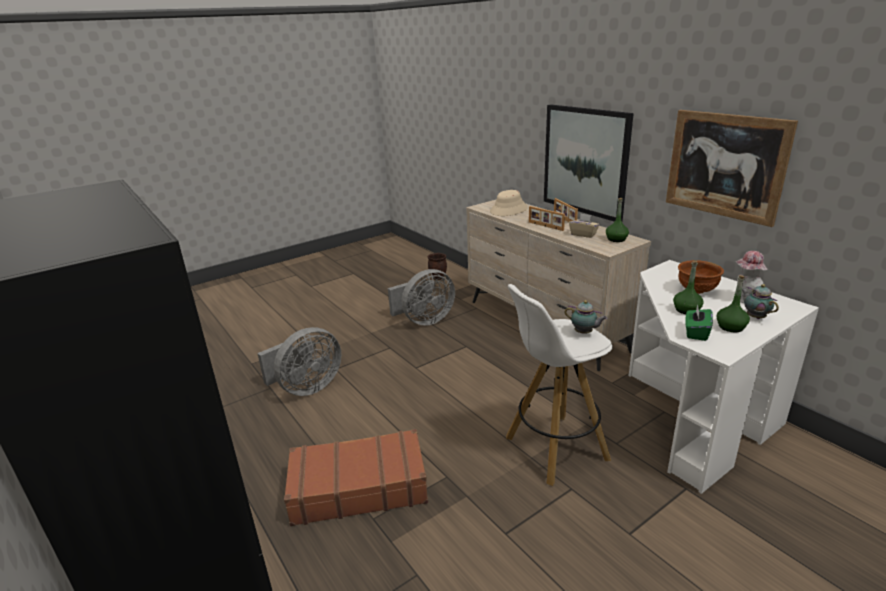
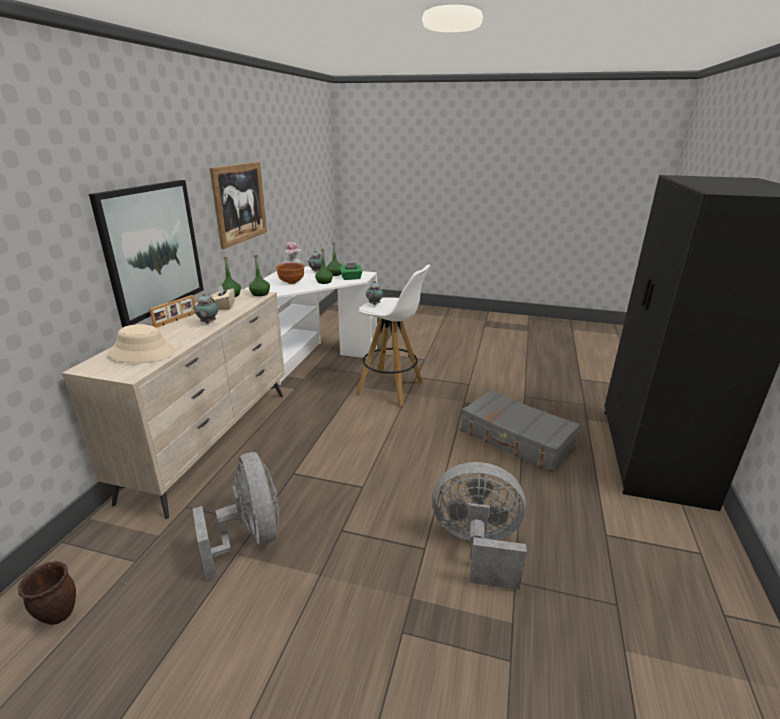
camera: 130 degrees left, 0 degrees up
brown suitcase [284,429,428,526] -> grey suitcase [460,390,580,472]
grey fan [388,269,455,326] -> grey fan turned 45 degrees clockwise [193,452,279,580]
picture frame [529,206,565,231] -> teapot [195,293,218,324]
none -> green bottle [249,255,270,296]

